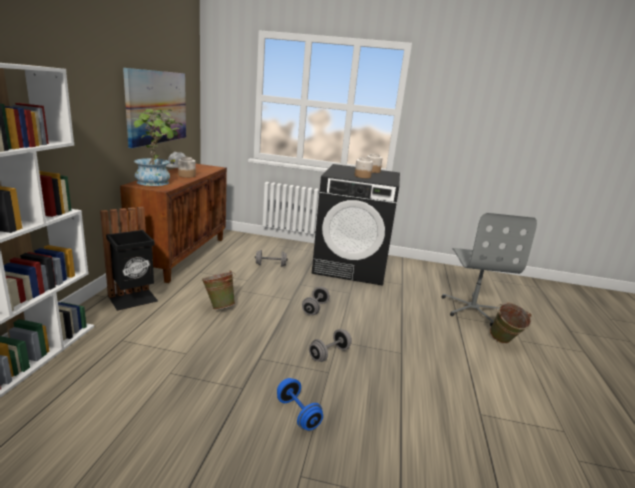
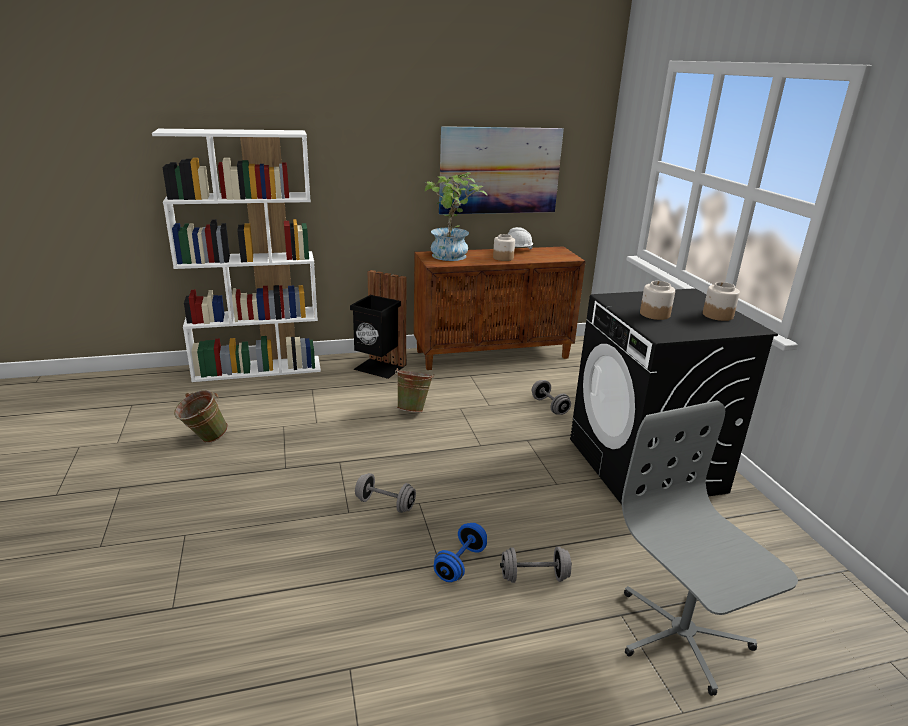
camera: 65 degrees right, 5 degrees up
blue dumbbell [277,378,323,430] -> blue dumbbell moved to [434,523,487,582]
grey dumbbell [302,287,330,315] -> grey dumbbell moved to [500,547,572,583]
grey office chair [442,213,537,326] -> grey office chair turned 90 degrees clockwise [622,400,798,696]
green bucket [490,303,532,344] -> green bucket moved to [174,390,228,443]

